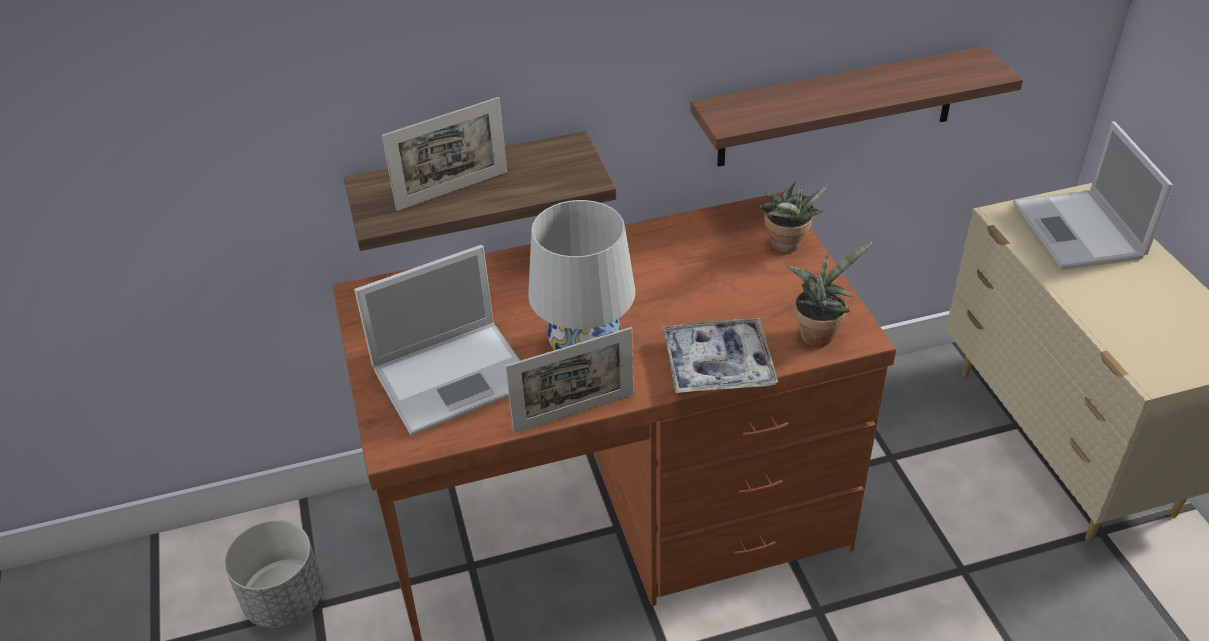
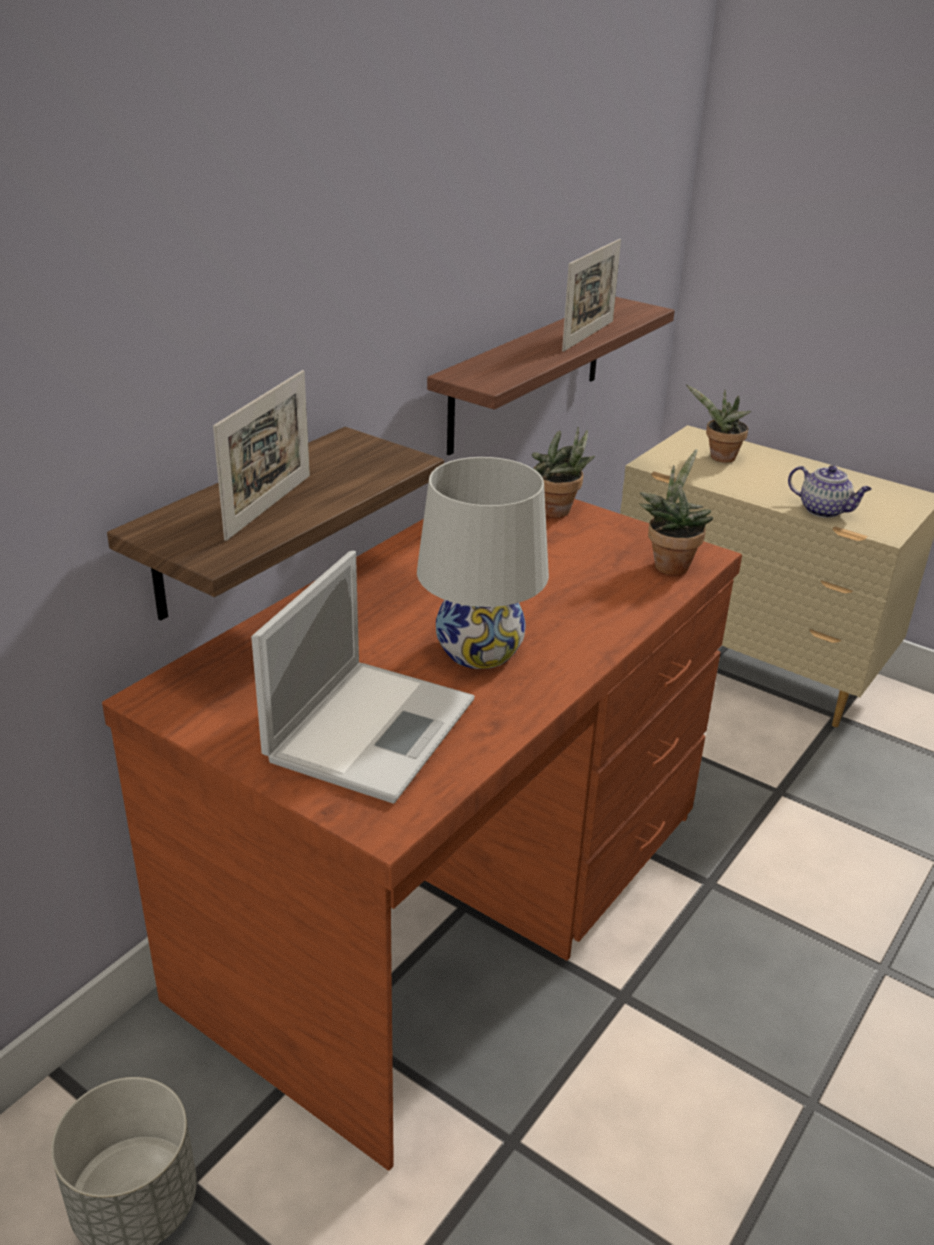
camera: 40 degrees left, 10 degrees down
picture frame [505,327,633,433] -> picture frame moved to [562,239,621,352]
tray [663,318,778,394] -> none
laptop [1013,121,1173,270] -> potted plant [686,385,751,462]
none -> teapot [788,465,872,518]

